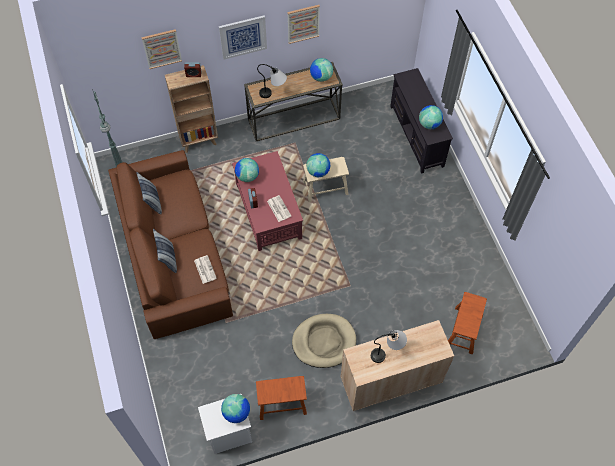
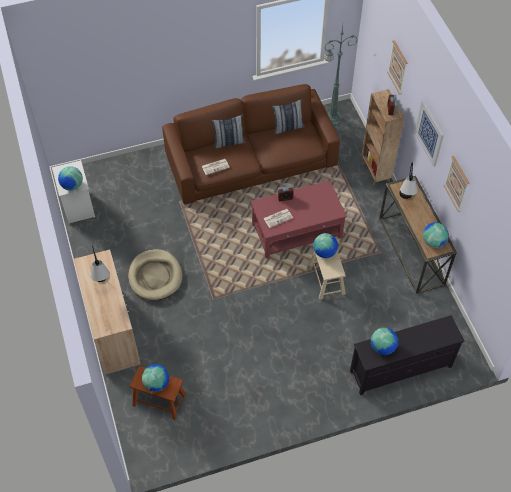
camera: 90 degrees right, 5 degrees down
globe [235,158,259,182] -> globe moved to [142,364,169,392]
brown stool [256,376,307,420] -> none

